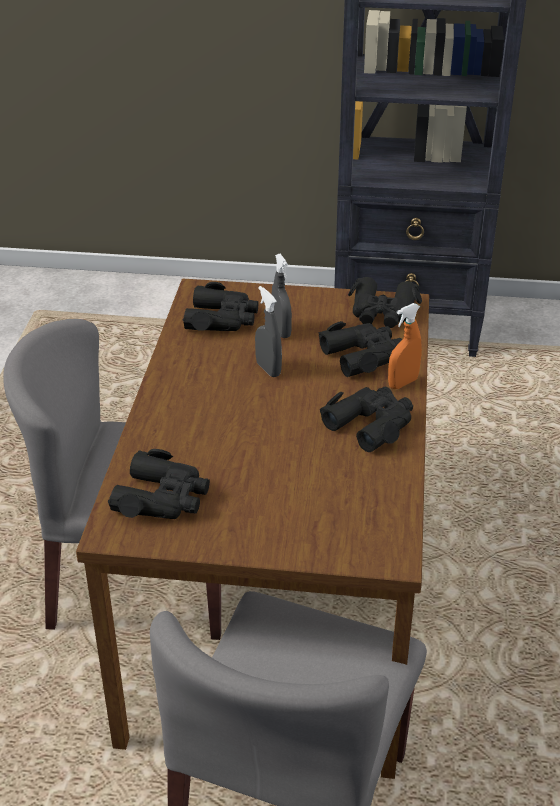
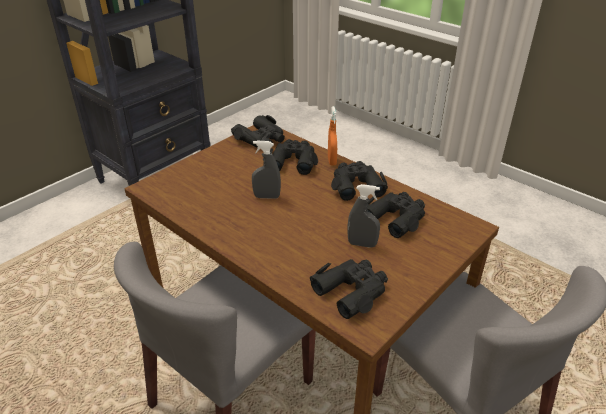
camera: 55 degrees left, 0 degrees up
black binoculars [183,282,259,331] -> black binoculars moved to [367,192,425,238]
grey spray bottle [272,254,292,338] -> grey spray bottle moved to [347,184,380,248]

